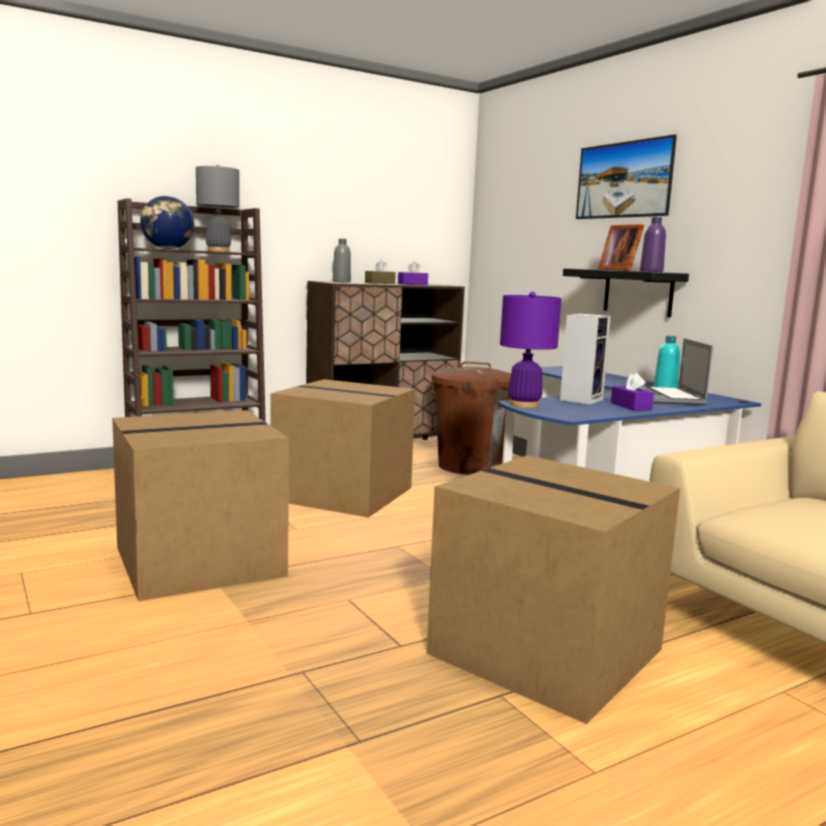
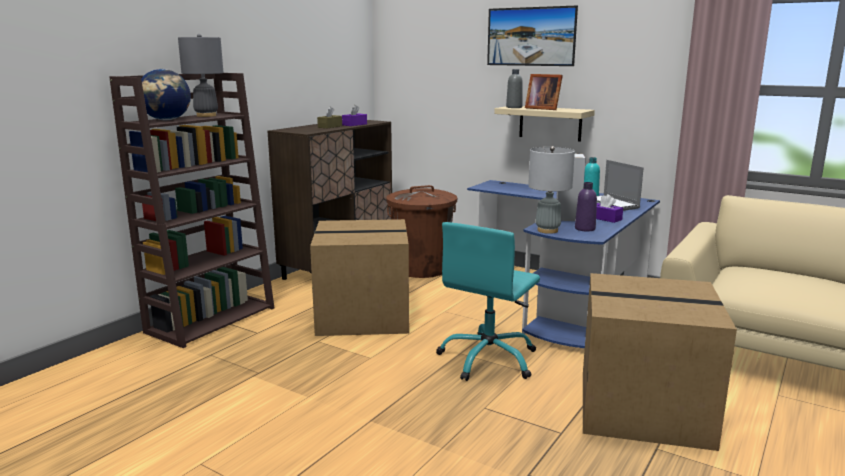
camera: 25 degrees left, 5 degrees up
cardboard box [112,410,289,601] -> none
grey bottle [333,239,351,283] -> grey bottle moved to [506,69,523,108]
purple table lamp [500,292,561,408] -> grey table lamp [528,146,575,234]
black shelf [563,269,689,317] -> beige shelf [494,106,595,142]
purple bottle [640,217,666,272] -> purple bottle moved to [575,182,597,231]
none -> turquoise office chair [436,222,540,381]

